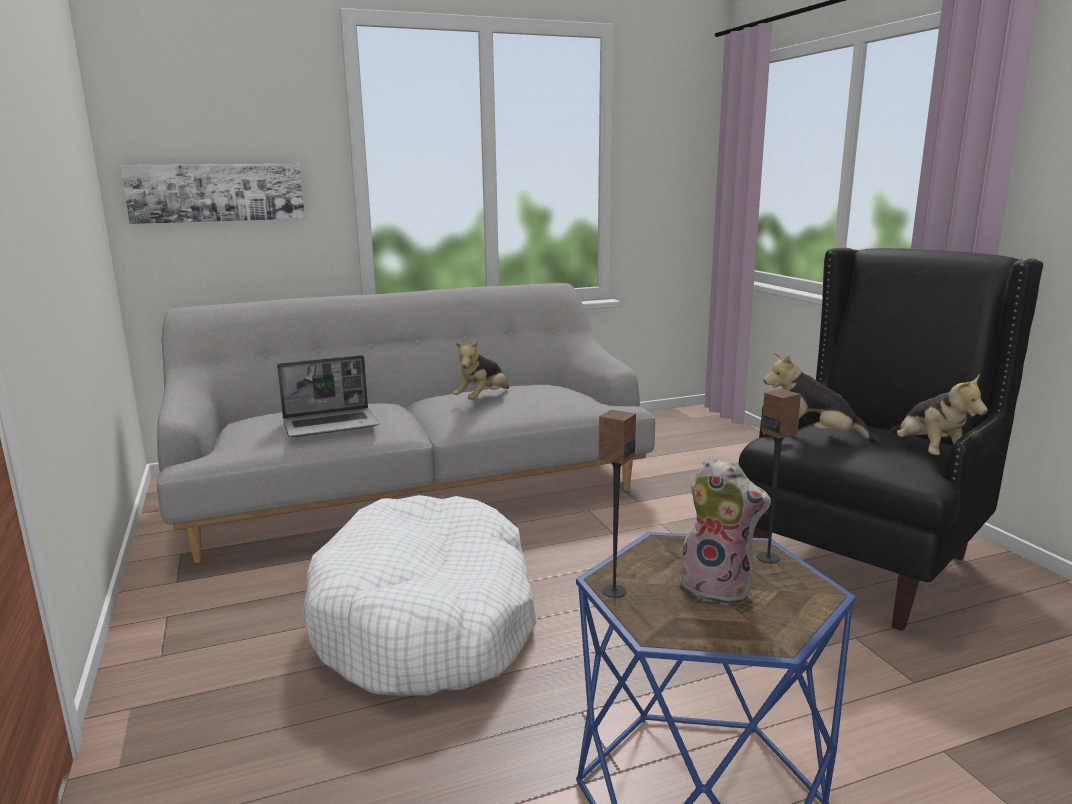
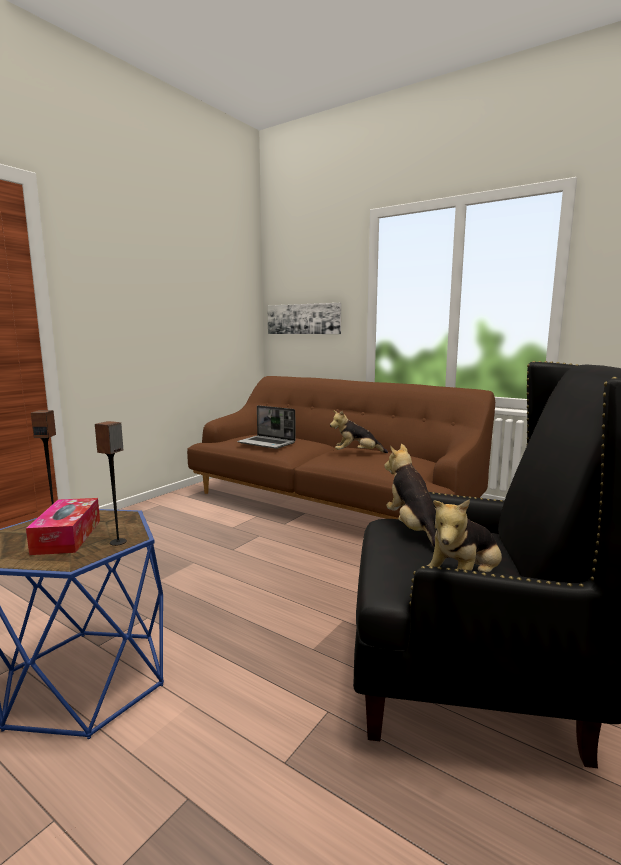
camera: 55 degrees right, 5 degrees down
grey sofa [157,283,655,563] -> brown sofa [187,376,495,519]
white dog bed [302,495,537,696] -> none
plush toy [679,456,771,605] -> tissue box [26,498,100,555]

